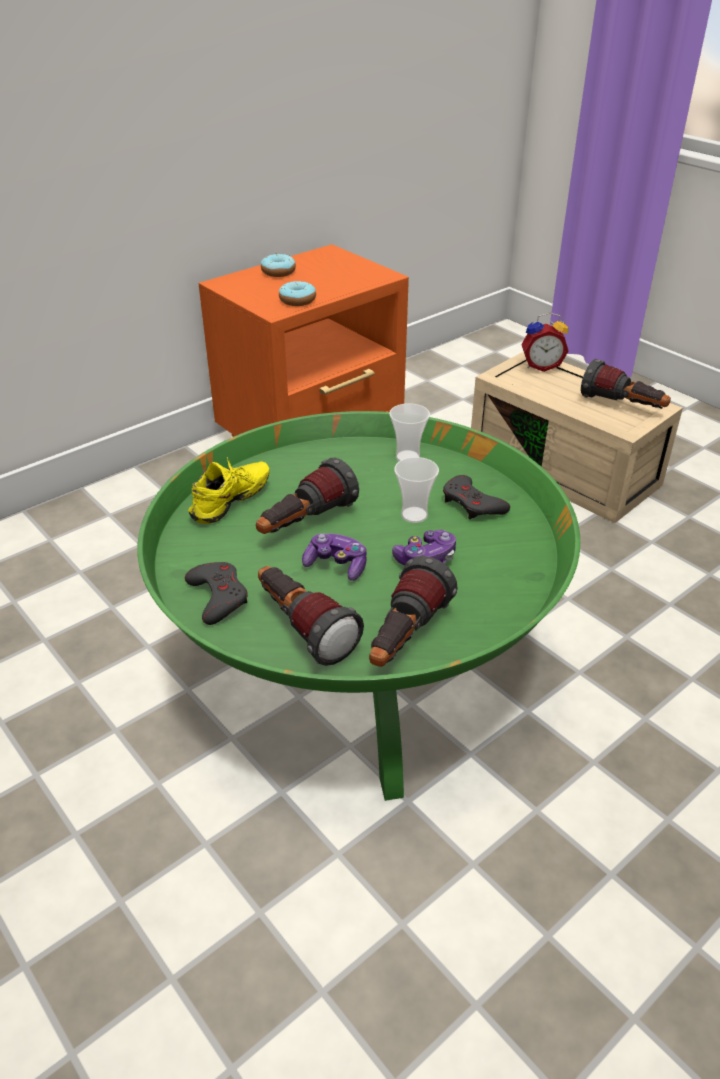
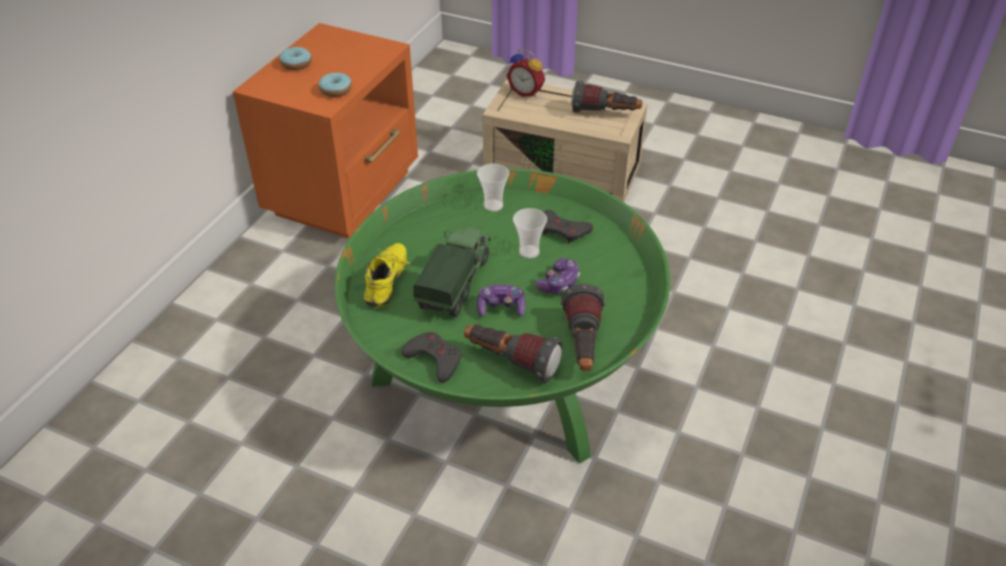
camera: 25 degrees left, 5 degrees up
flashlight [256,458,359,534] -> toy truck [413,228,491,317]
alarm clock [521,313,569,372] -> alarm clock turned 60 degrees clockwise [507,49,545,97]

